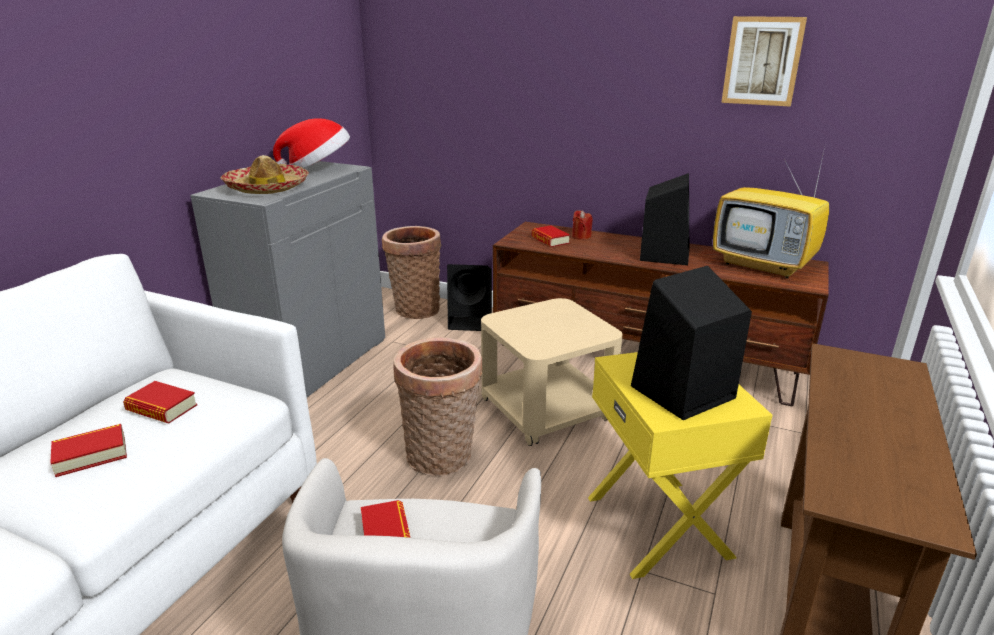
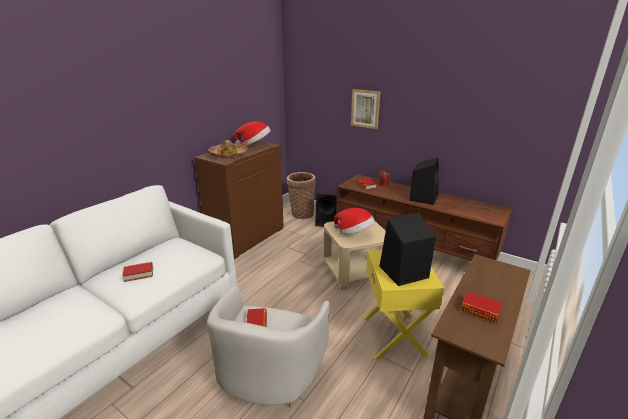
camera: 10 degrees right, 0 degrees up
book [123,381,197,424] -> book moved to [461,292,503,323]
grey cabinet [190,161,385,397] -> brown cabinet [194,141,284,259]
basket [393,338,482,476] -> none
television [713,147,829,278] -> none
picture [721,16,807,107] -> picture moved to [351,89,380,129]
none -> hat [334,208,375,235]

